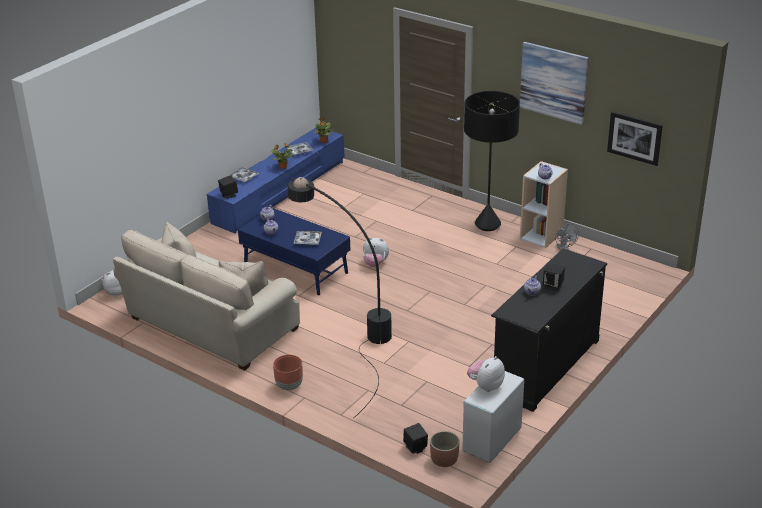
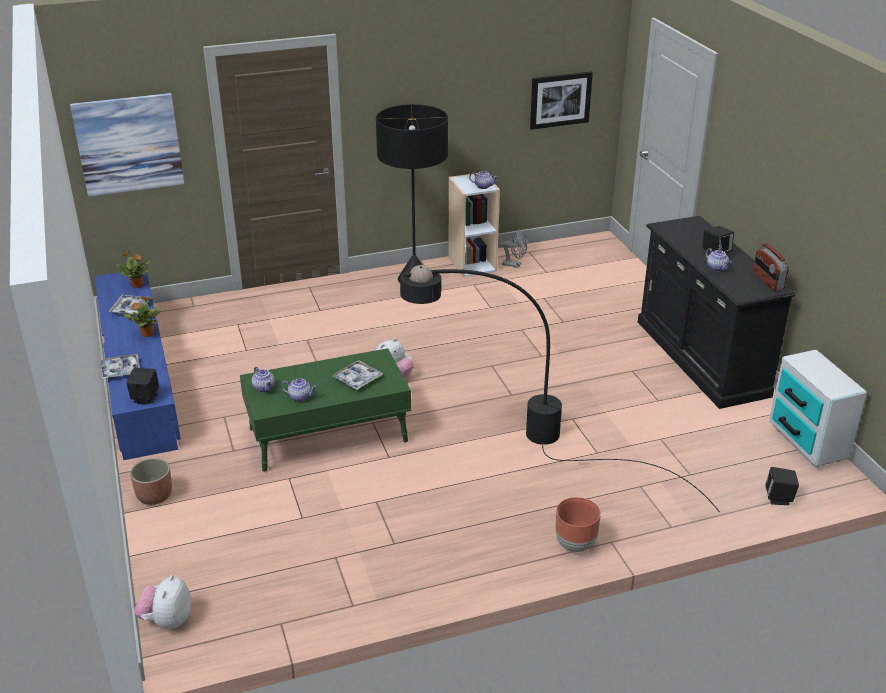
camera: 55 degrees left, 0 degrees up
beige sofa [113,221,300,371] -> none
blue coffee table [238,208,350,295] -> green coffee table [240,348,411,472]
planter [430,431,460,467] -> planter moved to [130,458,172,505]
plush toy [467,356,505,392] -> none
picture [520,42,589,125] -> picture moved to [70,93,184,197]
none -> radio [753,243,789,291]

